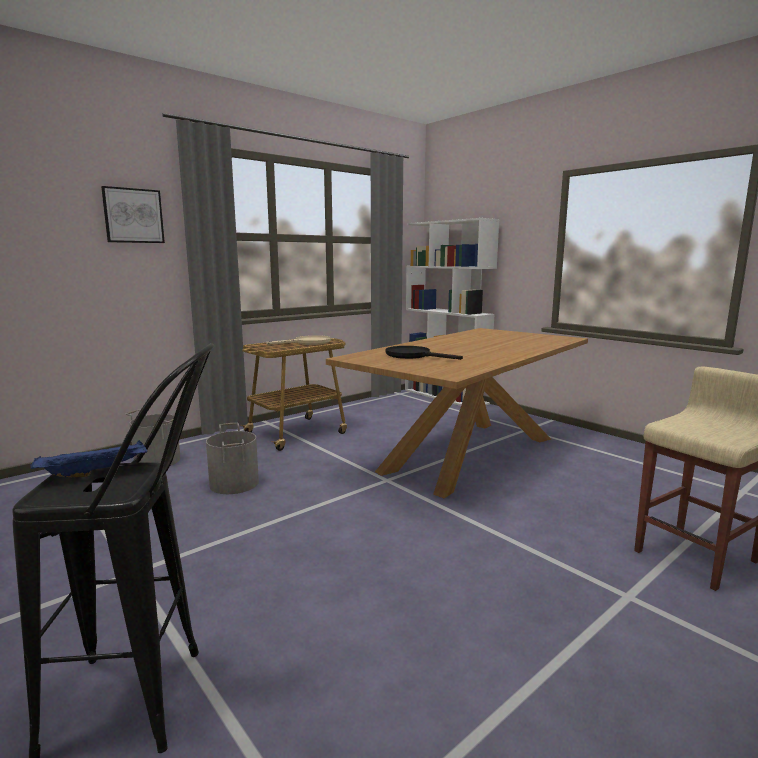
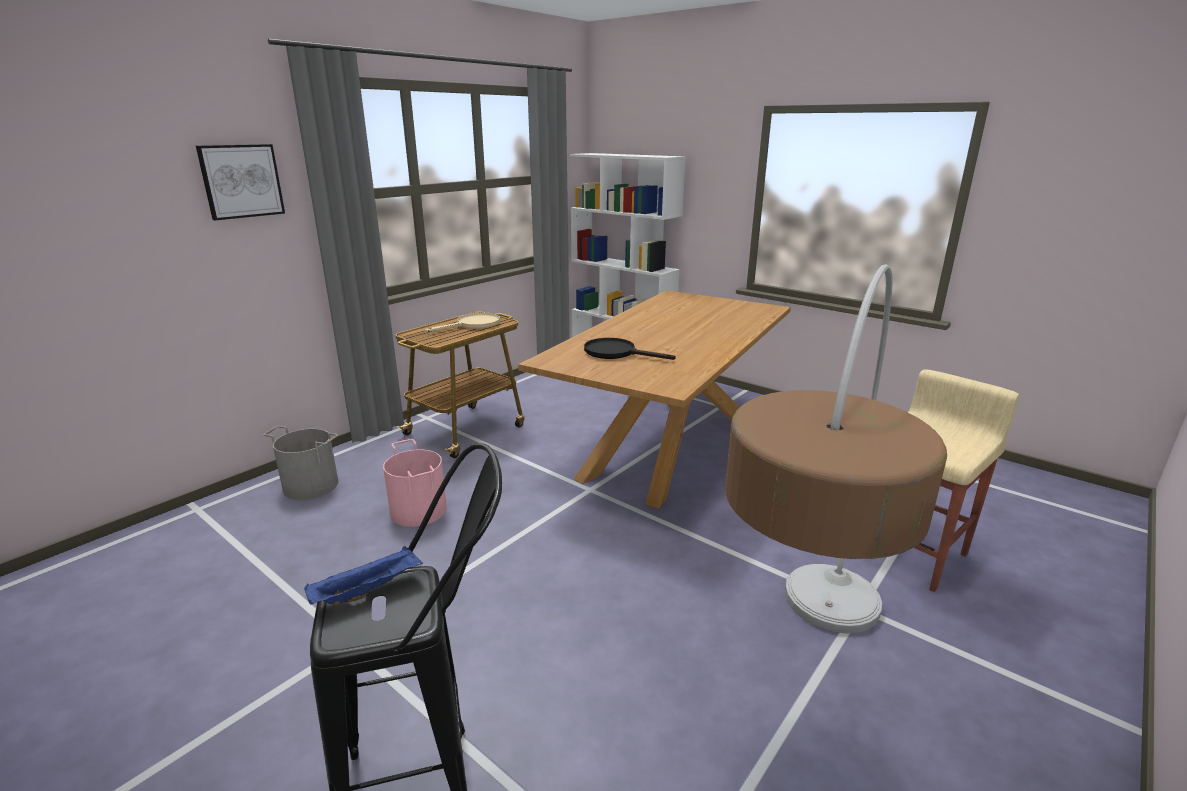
camera: 10 degrees left, 10 degrees up
grey bucket [206,423,259,494] -> pink bucket [383,439,447,527]
none -> floor lamp [725,264,947,634]

